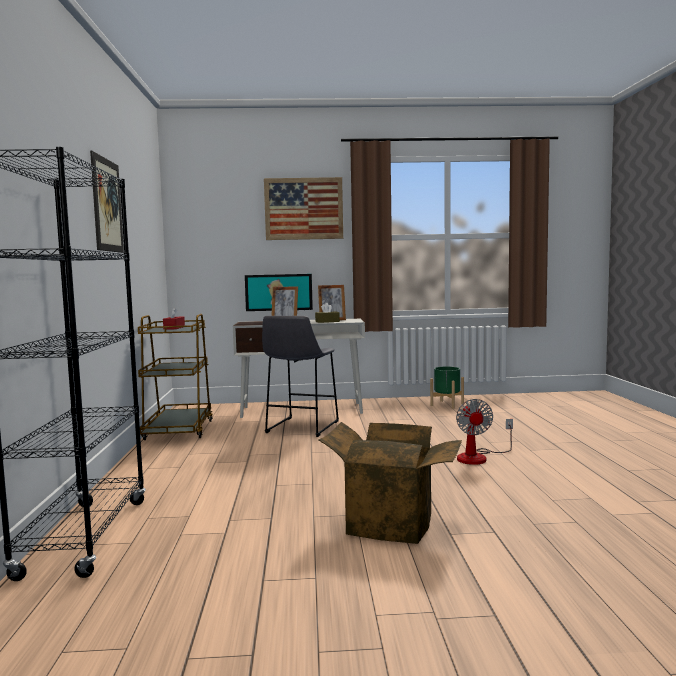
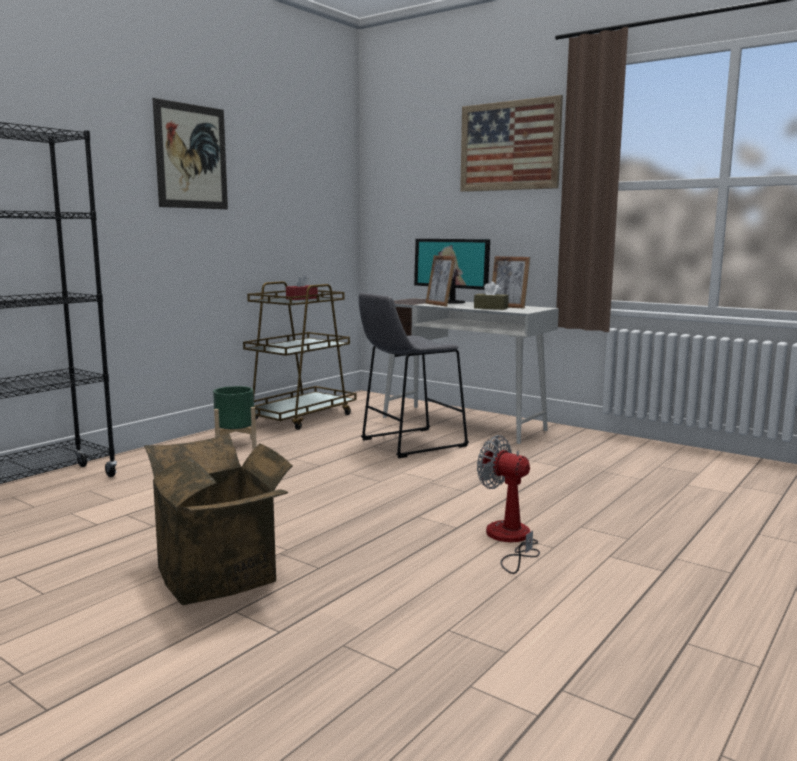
camera: 40 degrees right, 5 degrees up
green planter [430,366,464,409] -> green planter moved to [213,386,257,449]
fan [456,399,513,465] -> fan turned 90 degrees clockwise [477,435,540,574]

